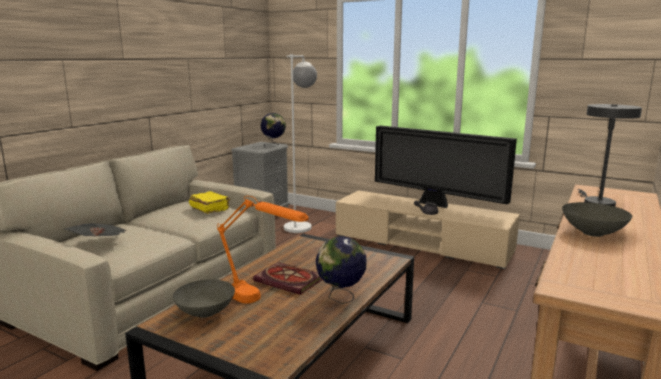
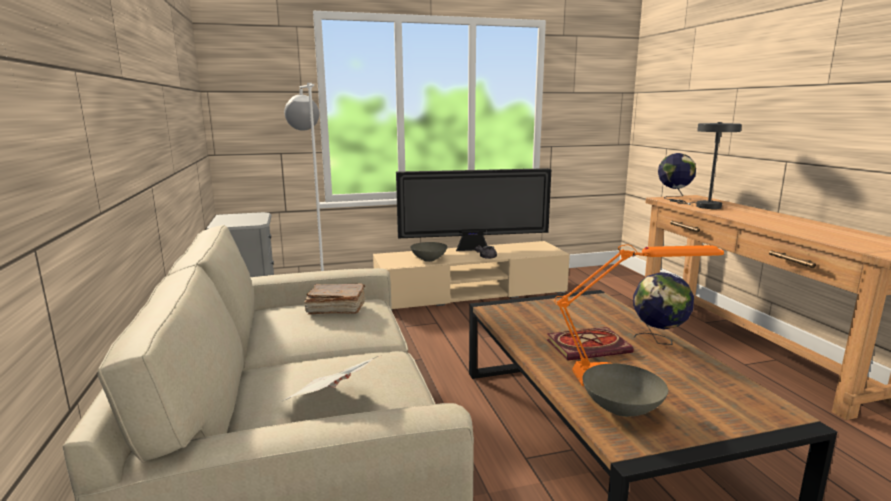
camera: 45 degrees left, 0 degrees up
yellow book [189,191,230,214] -> brown book [304,283,365,315]
globe [260,113,286,145] -> globe moved to [658,153,696,200]
grey bowl [562,202,632,237] -> grey bowl moved to [410,242,447,262]

